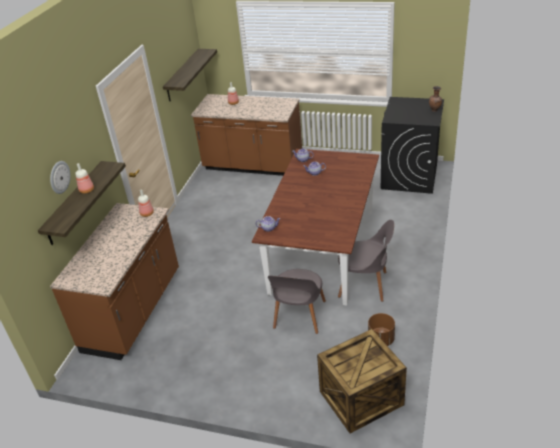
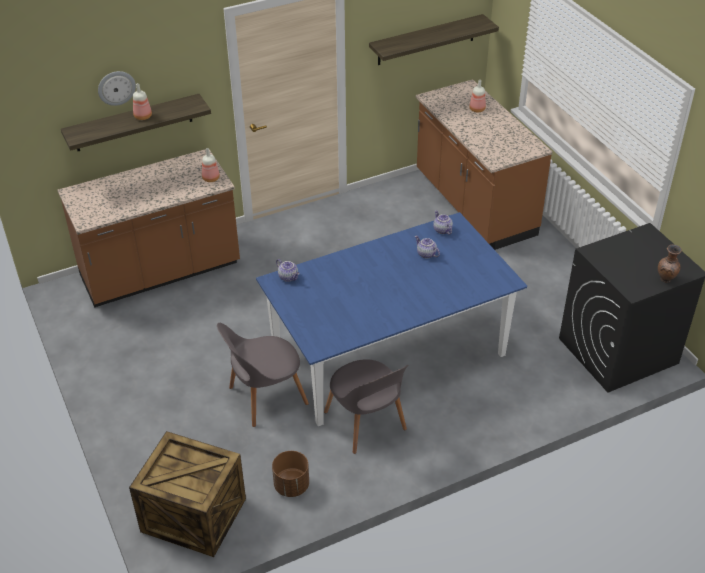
camera: 45 degrees right, 5 degrees up
brown dining table [252,149,379,306] -> blue dining table [256,212,527,426]

